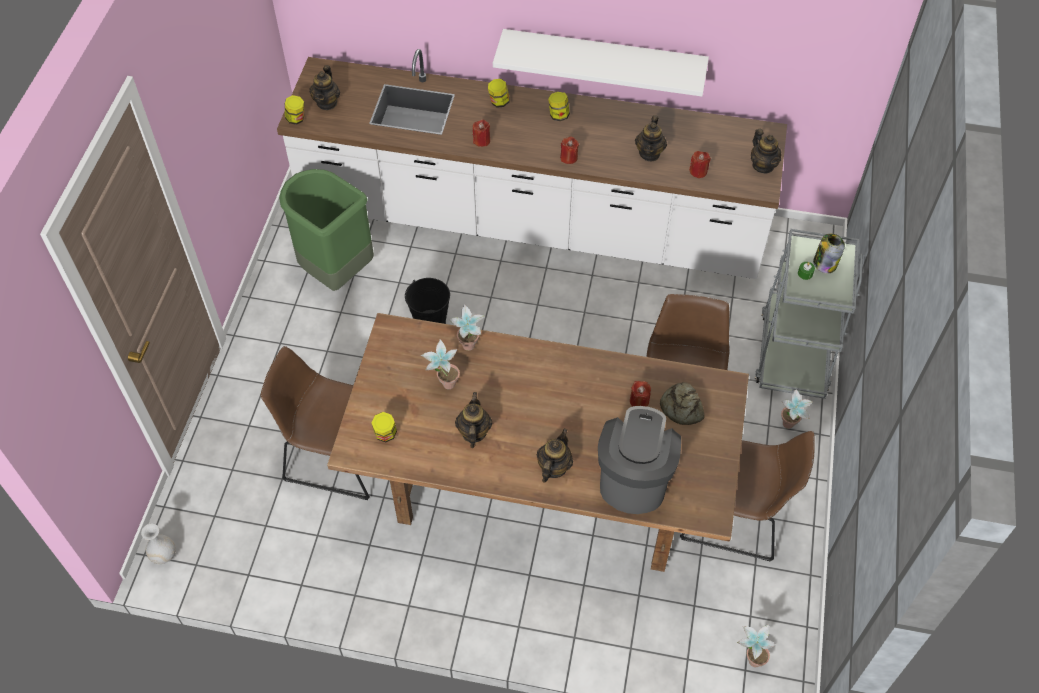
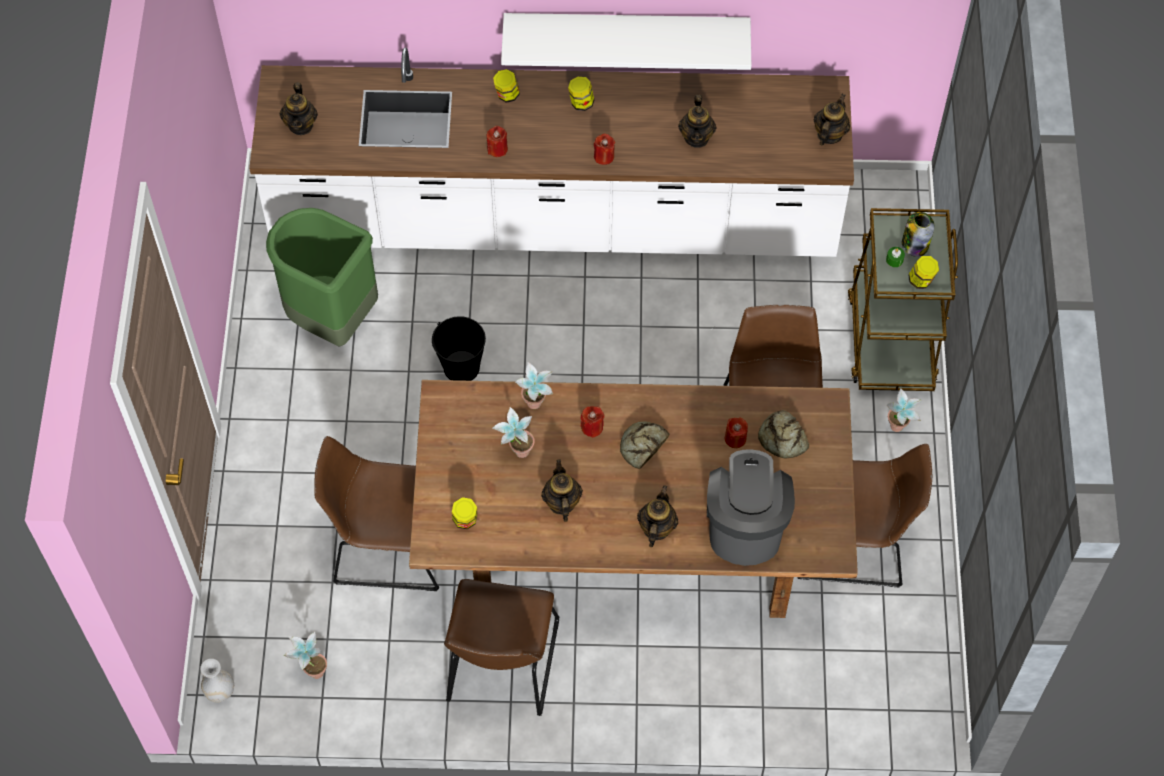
camera: 10 degrees left, 5 degrees up
jar [285,95,304,125] -> jar moved to [908,256,939,289]
red candle [689,151,711,178] -> red candle moved to [580,406,605,438]
potted plant [737,624,775,667] -> potted plant moved to [283,631,327,679]
teapot [751,129,781,173] -> teapot turned 120 degrees counterclockwise [814,94,850,146]
grey cart [755,229,863,399] -> brown cart [848,208,958,391]
none -> brown chair [444,579,559,716]
none -> bread [620,422,670,469]

